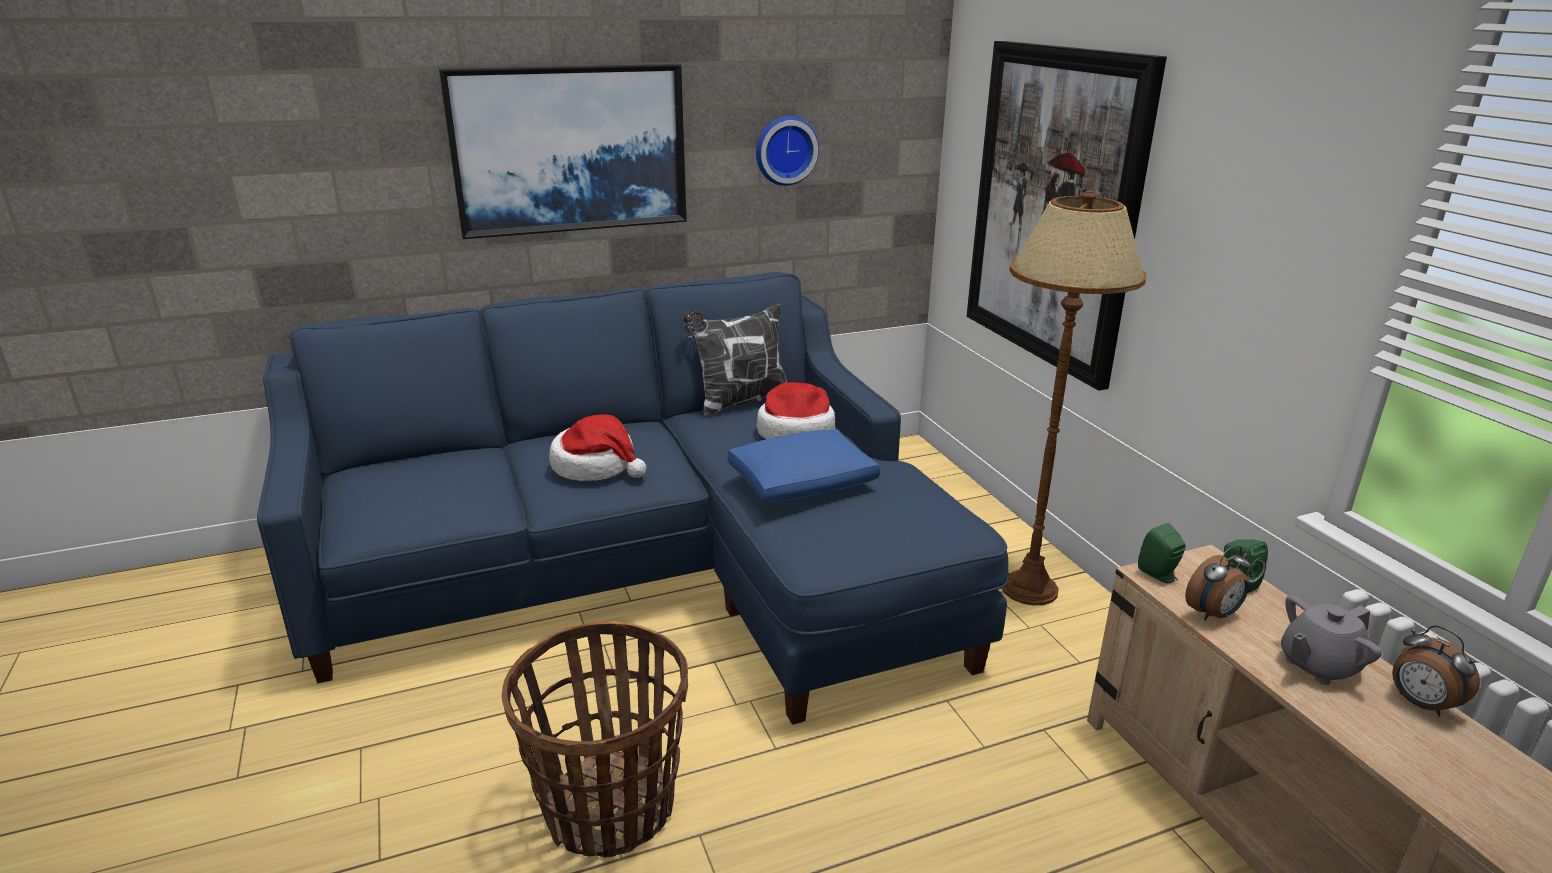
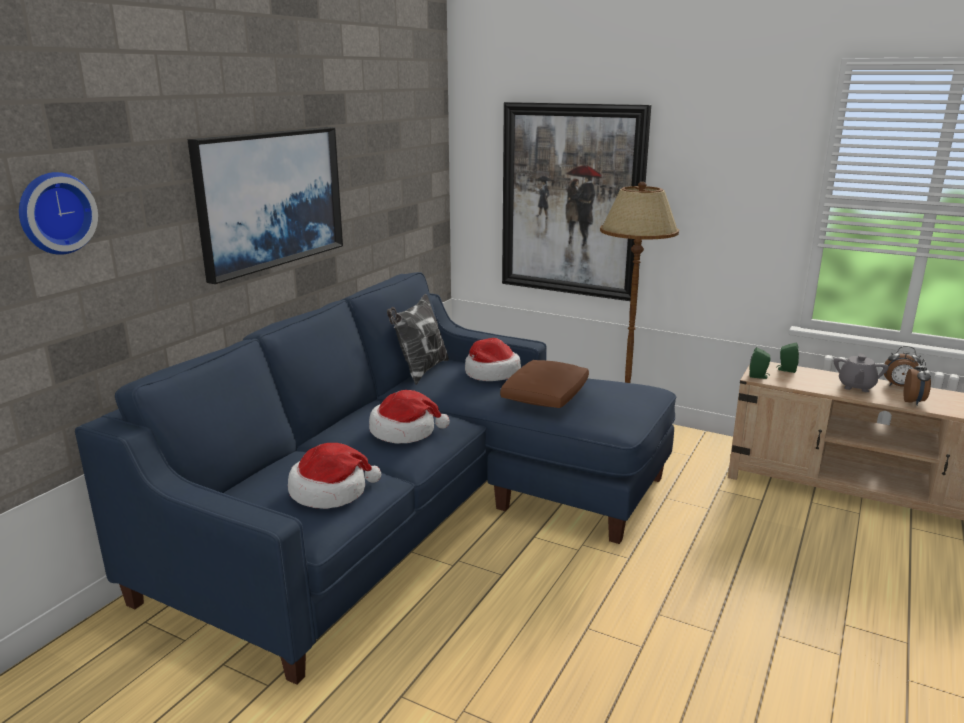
camera: 40 degrees left, 5 degrees down
basket [502,621,688,858] -> none
blue pillow [727,430,880,503] -> brown pillow [500,360,589,408]
wall clock [756,116,819,186] -> wall clock moved to [19,172,98,255]
alarm clock [1185,545,1251,620] -> alarm clock moved to [904,359,931,406]
none -> hat [288,443,381,509]

